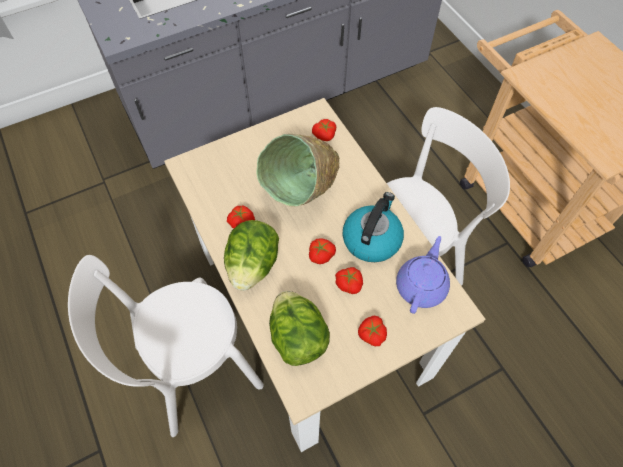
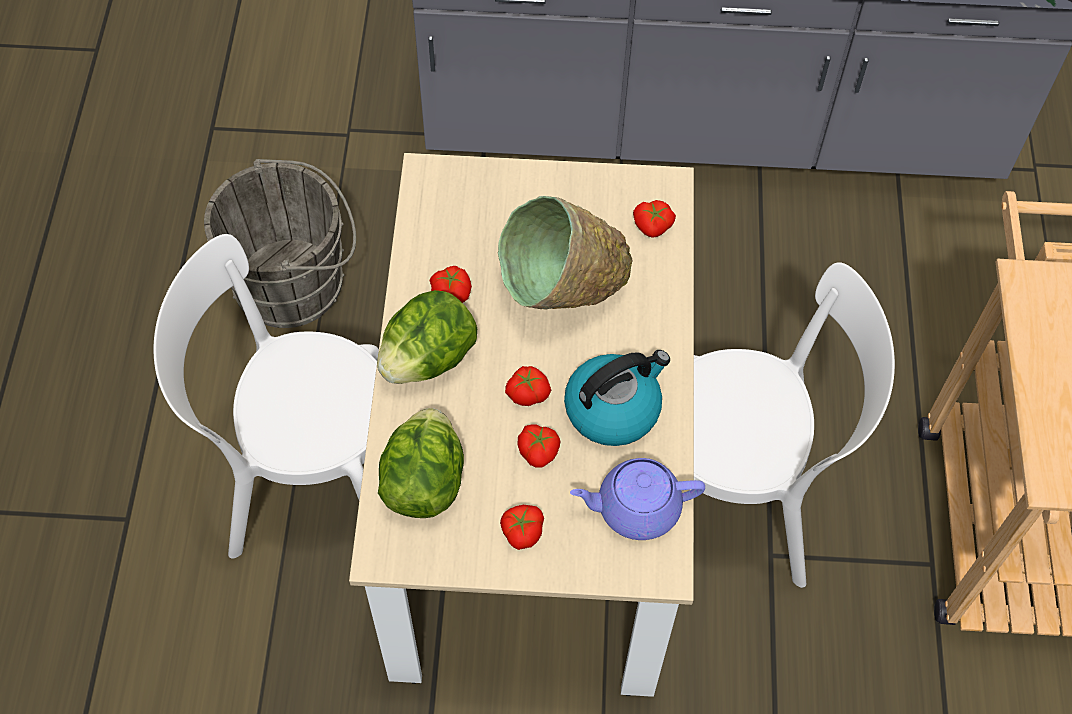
camera: 30 degrees right, 0 degrees up
purple teapot [396,236,450,314] -> purple teapot turned 150 degrees counterclockwise [570,458,705,540]
none -> grey bucket [204,159,356,328]

